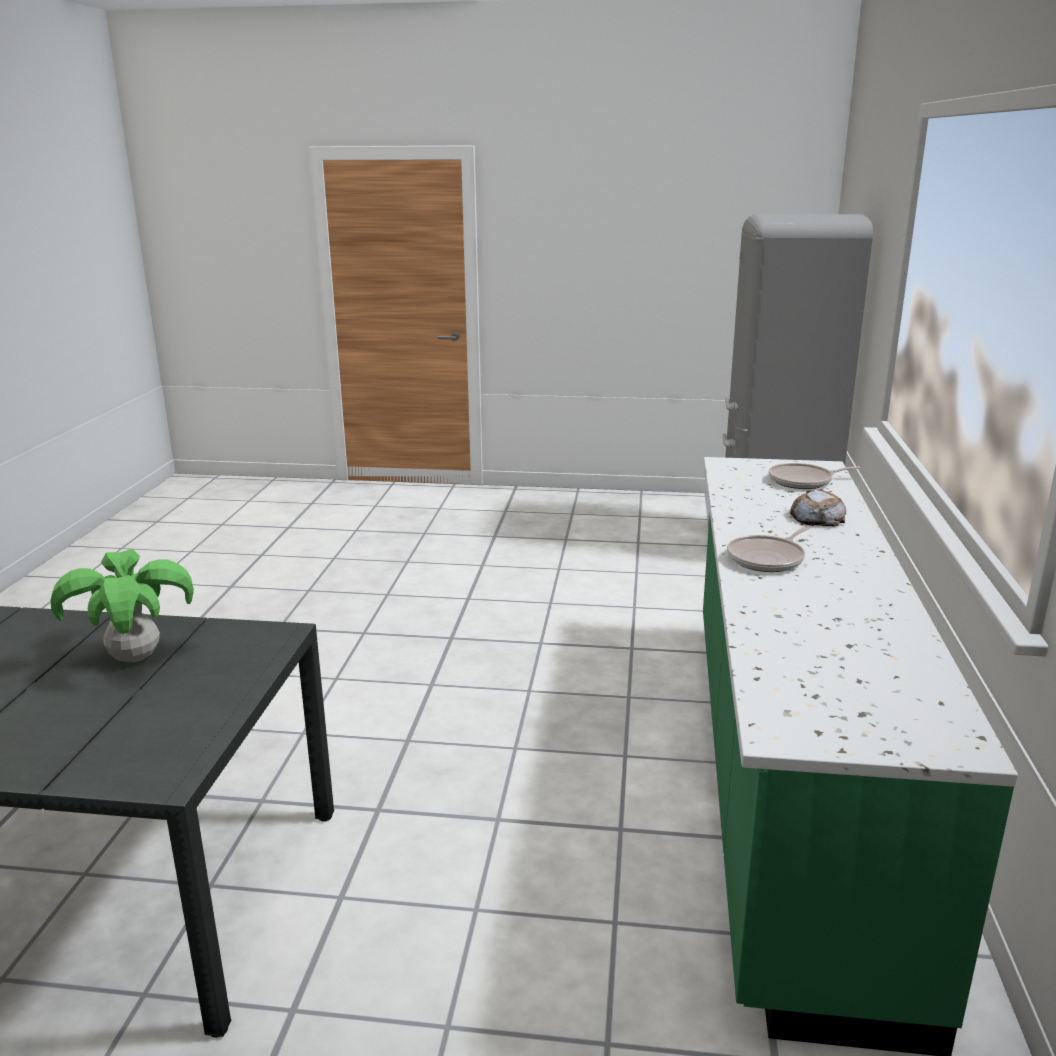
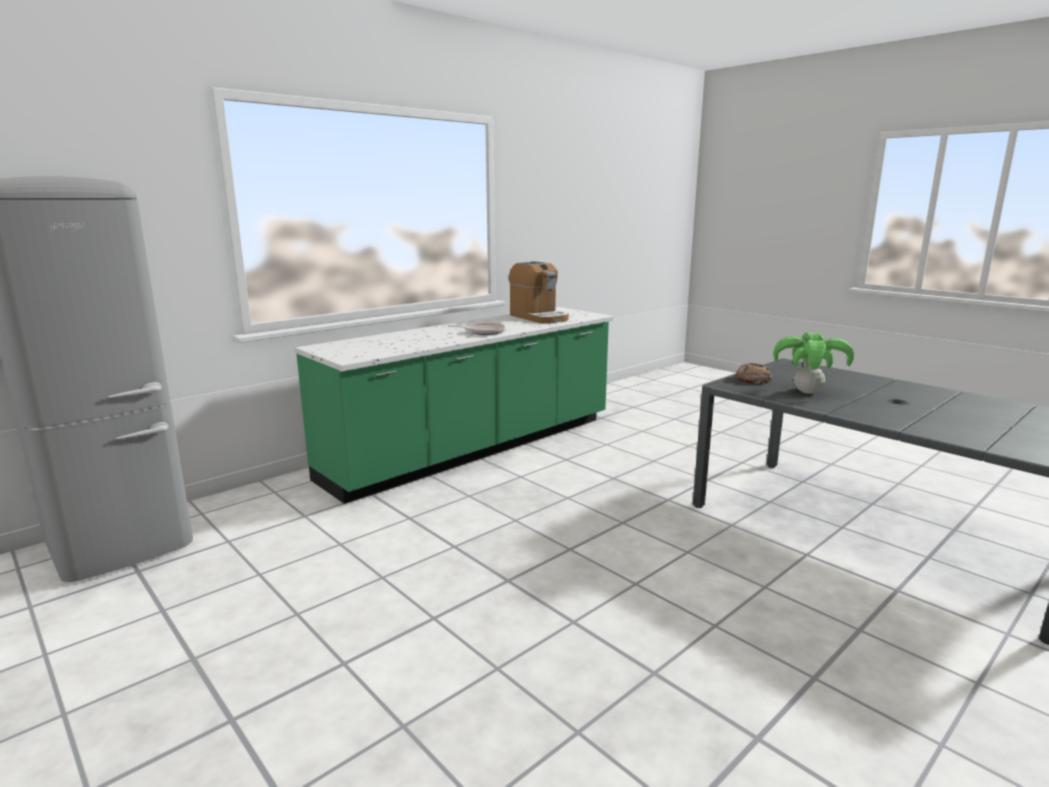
camera: 140 degrees left, 5 degrees down
frying pan [768,463,860,489] -> none
bread [790,489,846,527] -> bread moved to [735,363,772,384]
none -> coffee machine [509,261,569,324]

